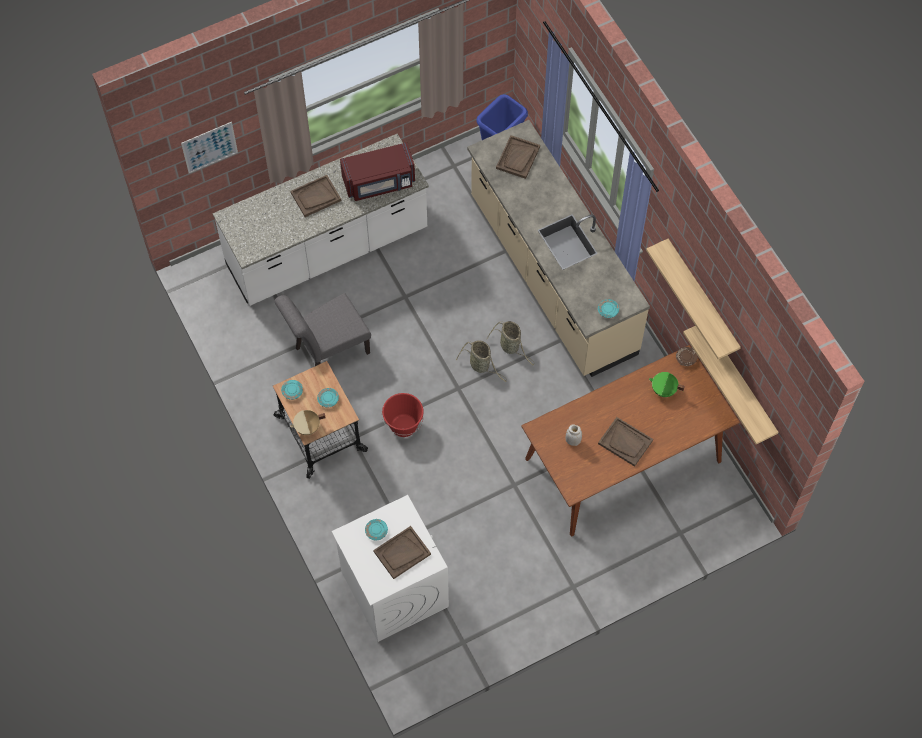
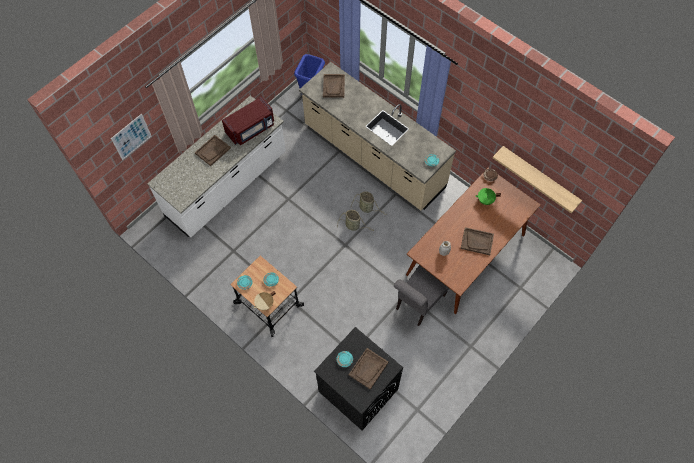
camera: 20 degrees left, 0 degrees up
grey chair [274,293,371,366] -> grey chair moved to [394,265,449,326]
white washing machine [332,495,449,642] -> black washing machine [314,327,403,430]
red bucket [382,393,424,437] -> none
shelf [646,239,741,359] -> none

